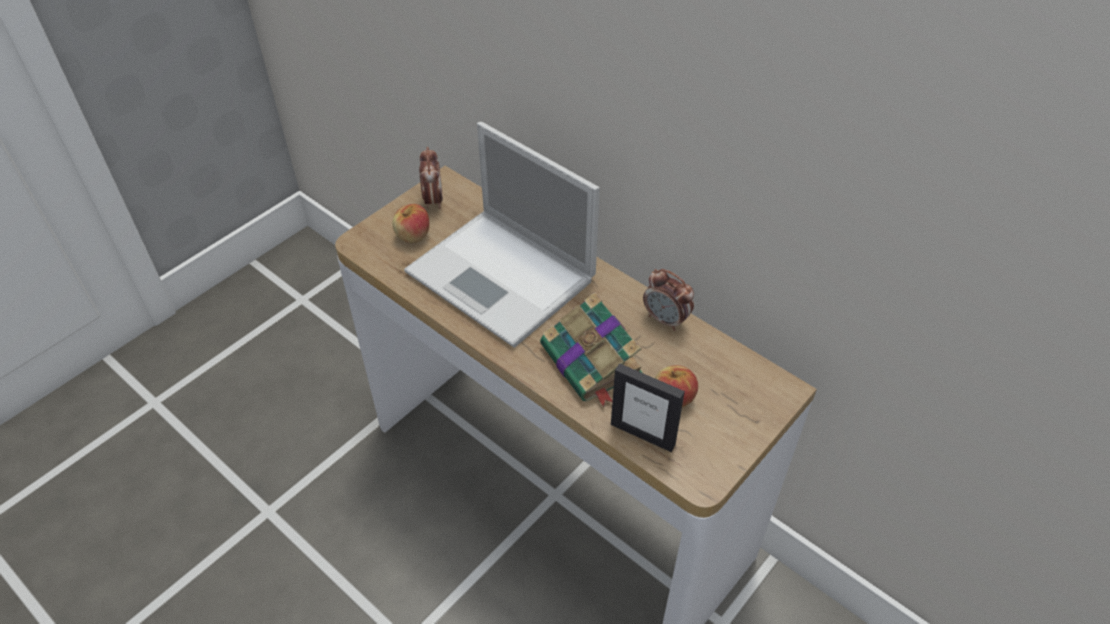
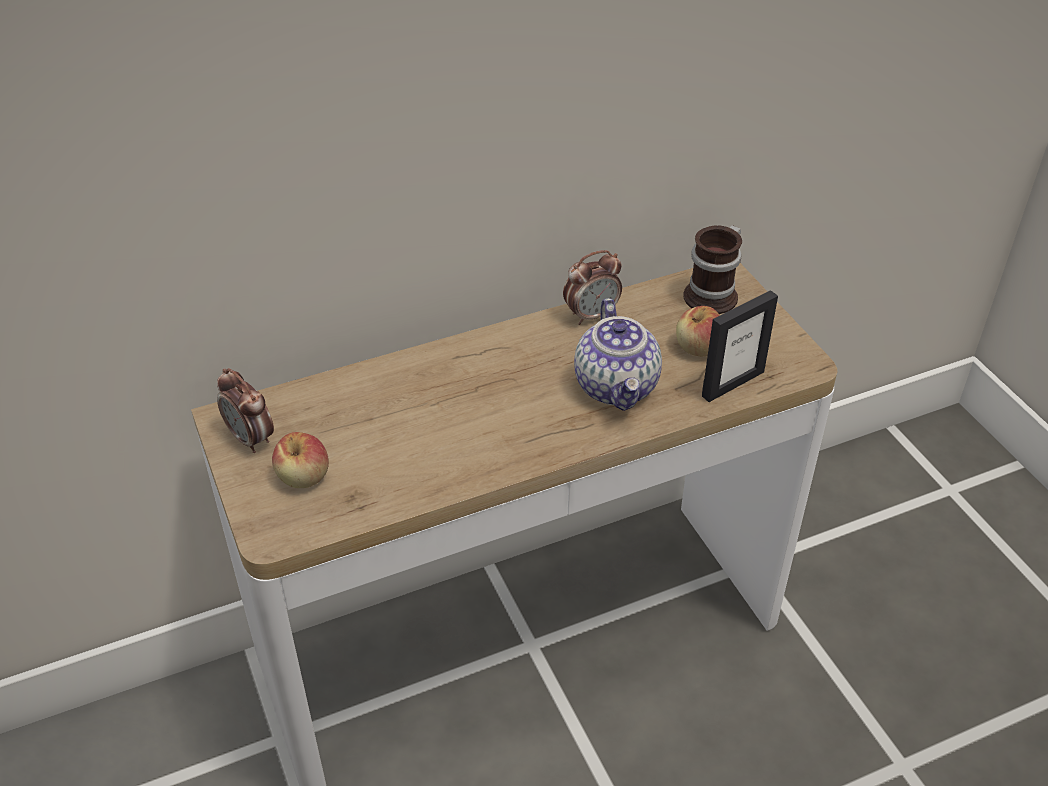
camera: 65 degrees left, 5 degrees down
laptop [404,122,600,348] -> none
alarm clock [419,147,443,209] -> alarm clock turned 150 degrees counterclockwise [217,368,274,453]
book [540,292,644,407] -> teapot [574,298,662,411]
none -> mug [683,225,742,314]

